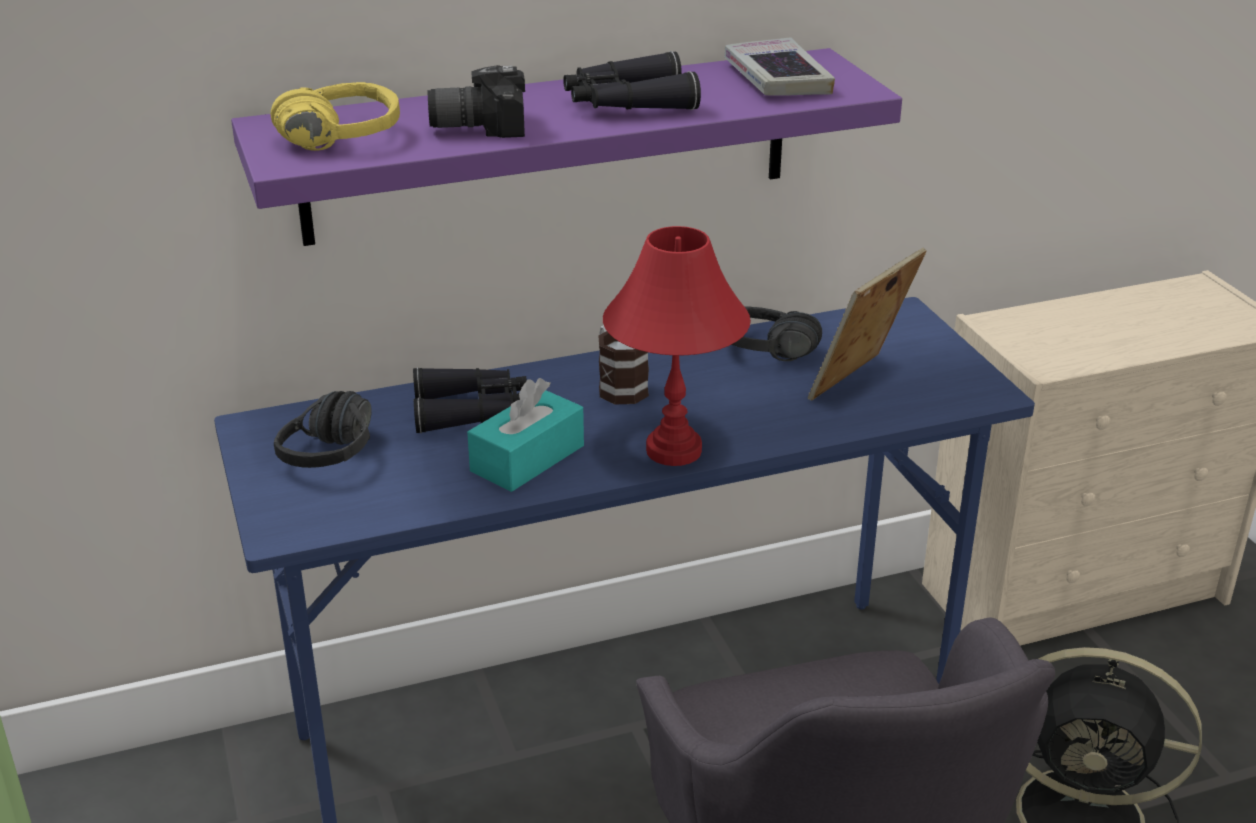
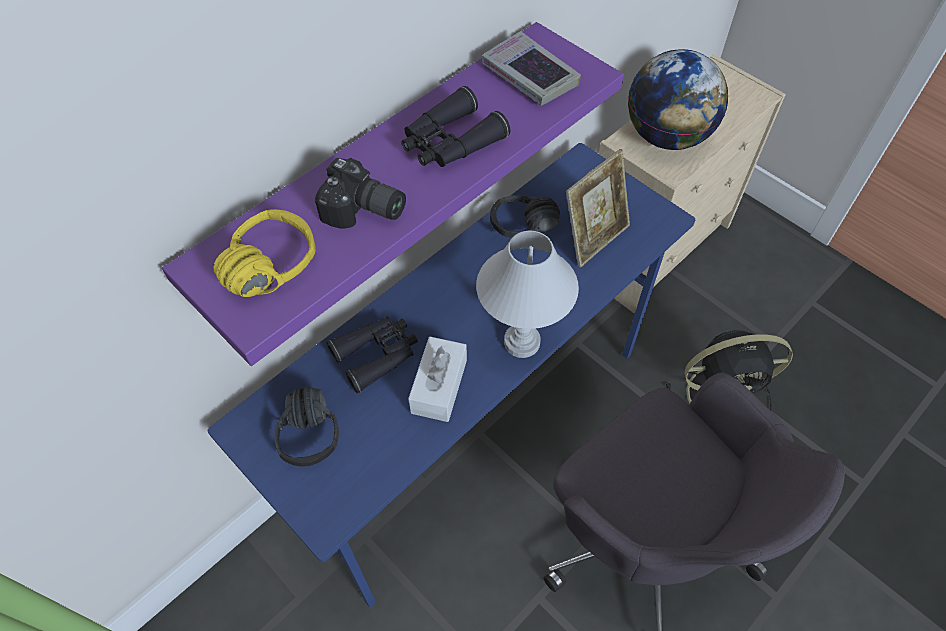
camera: 25 degrees left, 25 degrees up
camera [428,65,525,138] -> camera turned 120 degrees counterclockwise [315,158,406,229]
turquoise tissue box [467,378,584,492] -> white tissue box [408,337,467,422]
mug [598,325,649,404] -> none
red table lamp [603,226,751,466] -> white table lamp [476,231,579,358]
picture frame [808,248,927,401] -> picture frame turned 150 degrees counterclockwise [566,149,630,268]
none -> globe [628,49,728,150]

